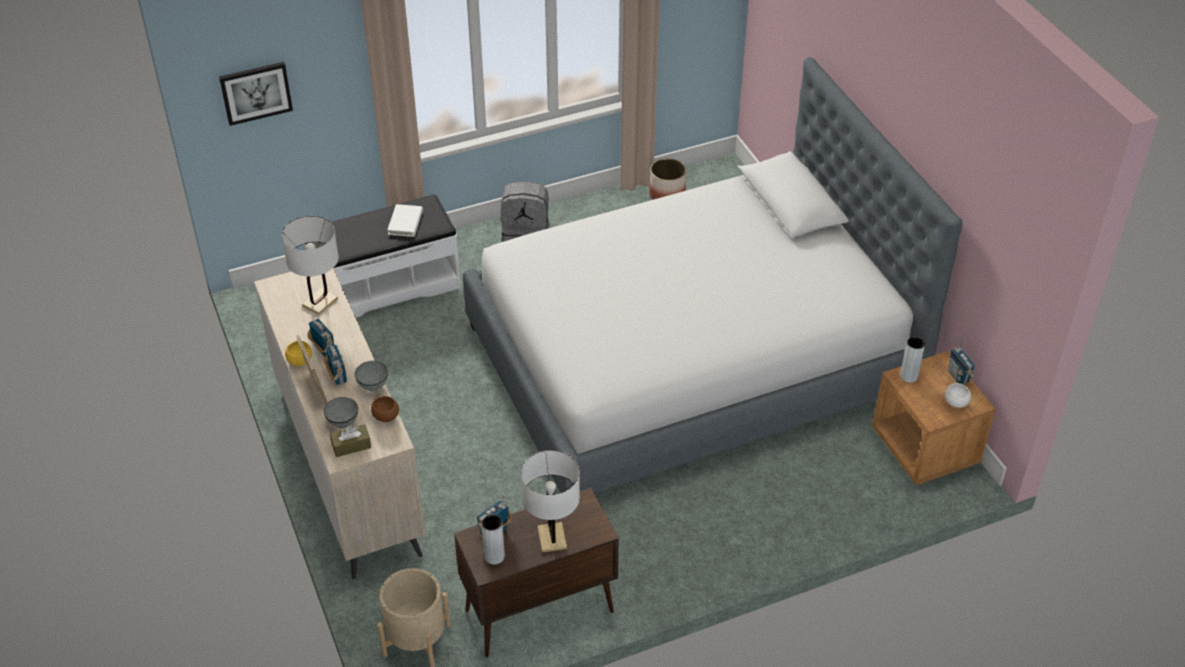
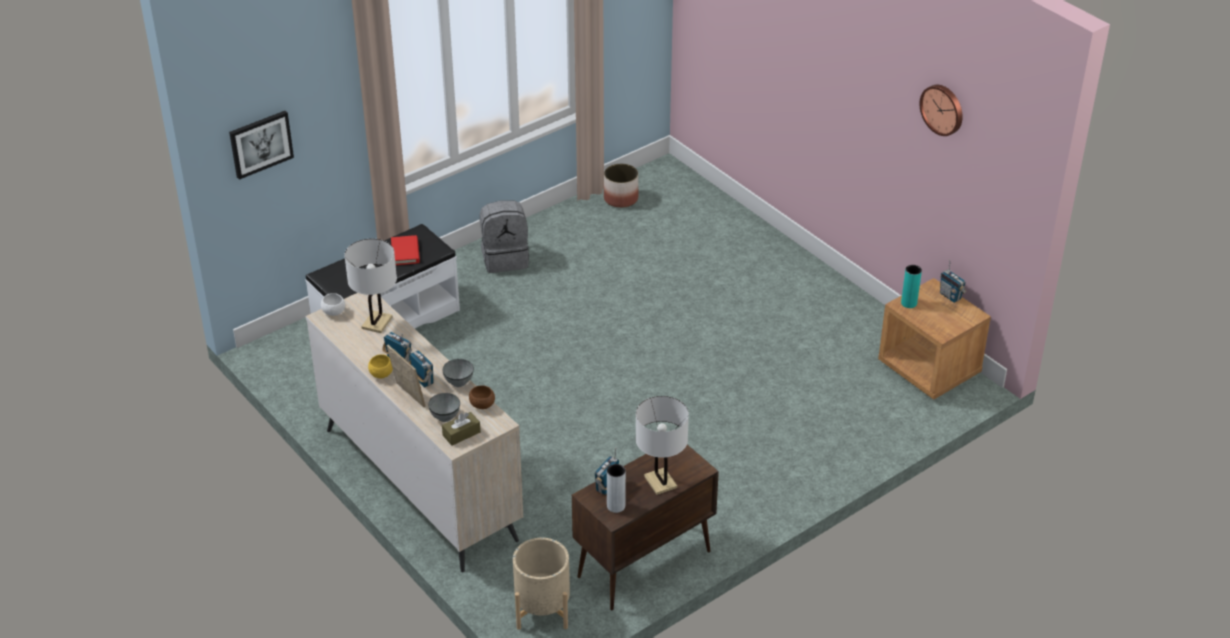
camera: 15 degrees left, 5 degrees down
white book [388,204,423,237] -> red book [391,235,420,265]
bed [463,57,962,493] -> none
grey vase [900,336,925,382] -> turquoise vase [901,265,922,308]
white bowl [945,383,971,408] -> white bowl moved to [321,293,345,316]
none -> wall clock [920,85,963,136]

